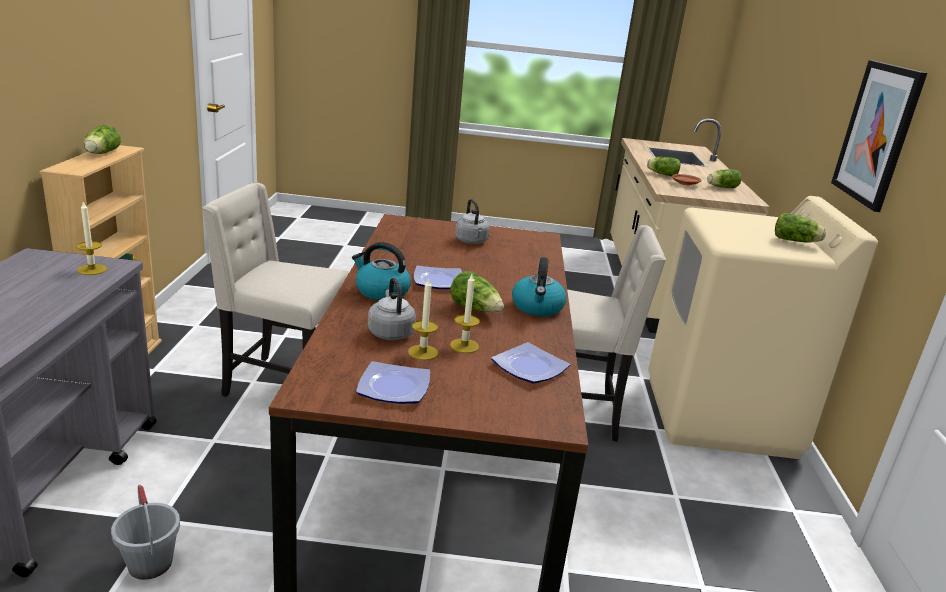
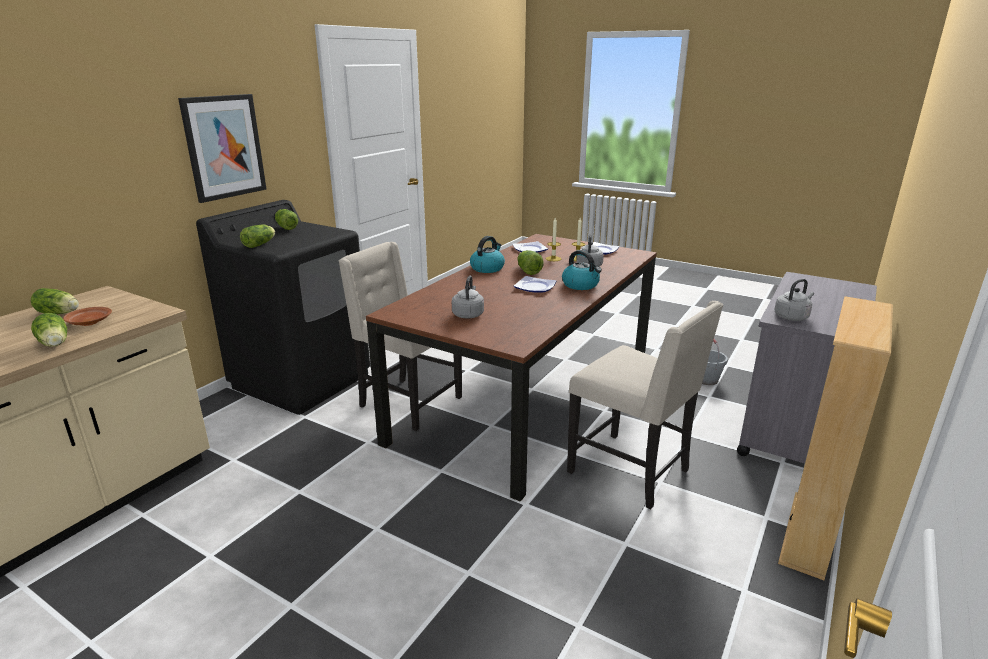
camera: 150 degrees left, 0 degrees up
candle [76,201,107,275] -> grey kettle [774,279,814,321]
lettuce [84,125,121,154] -> lettuce moved to [240,224,275,248]
beige washing machine [648,196,878,459] -> black washing machine [196,200,370,415]

